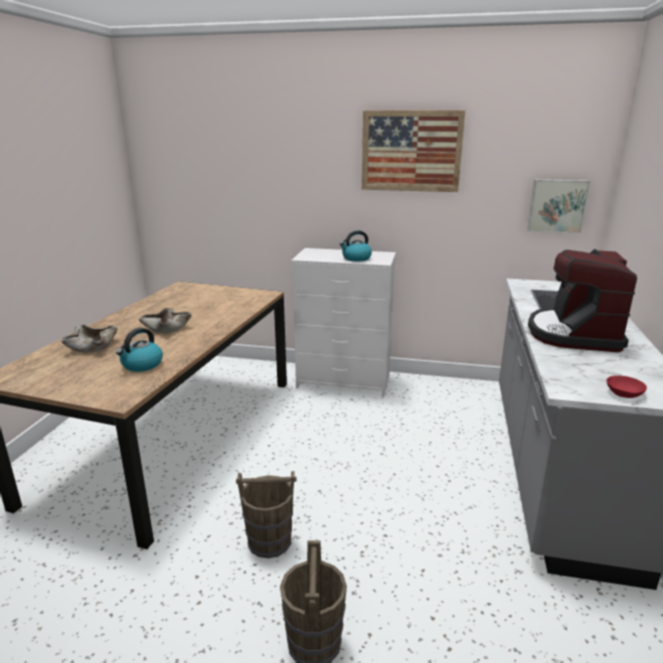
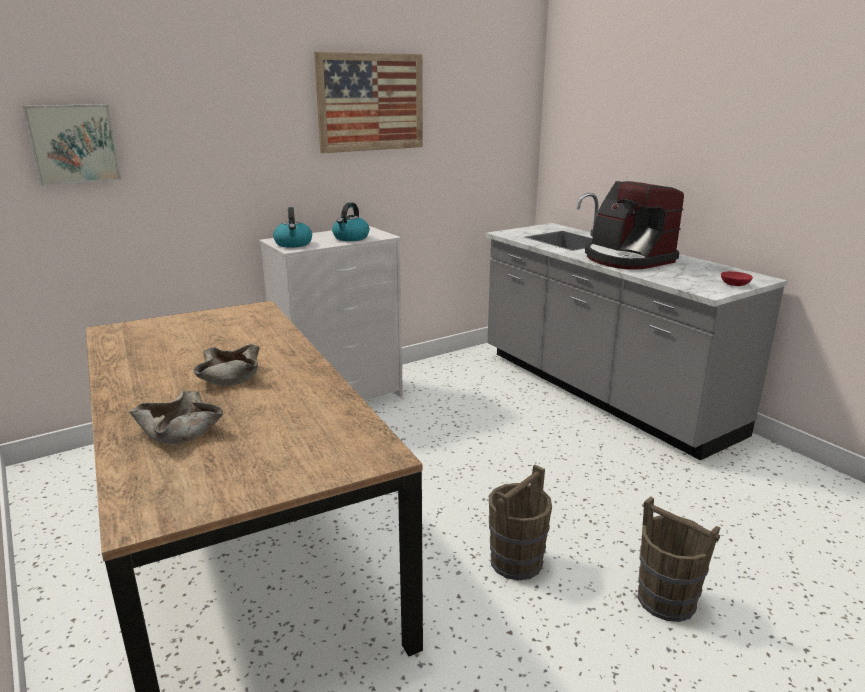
camera: 45 degrees left, 0 degrees up
kettle [116,328,163,372] -> kettle moved to [273,207,312,248]
picture [527,179,590,233] -> picture moved to [22,104,121,186]

